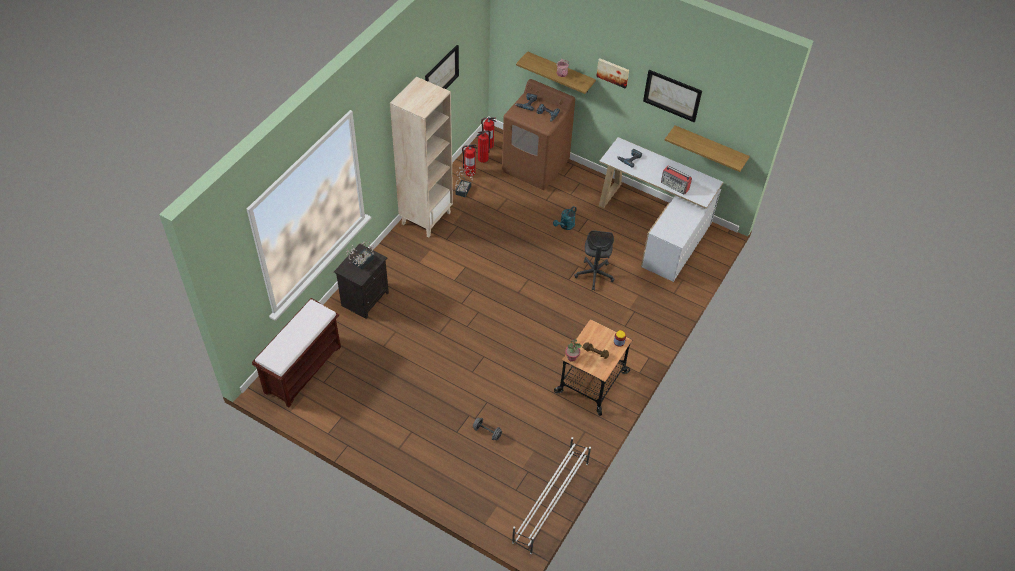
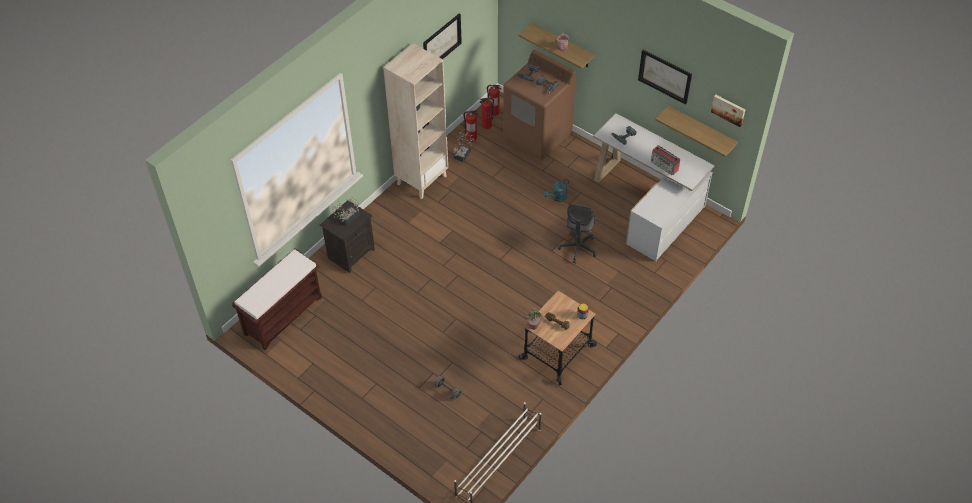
camera: 10 degrees right, 0 degrees up
picture [596,58,629,88] -> picture moved to [711,95,746,127]

